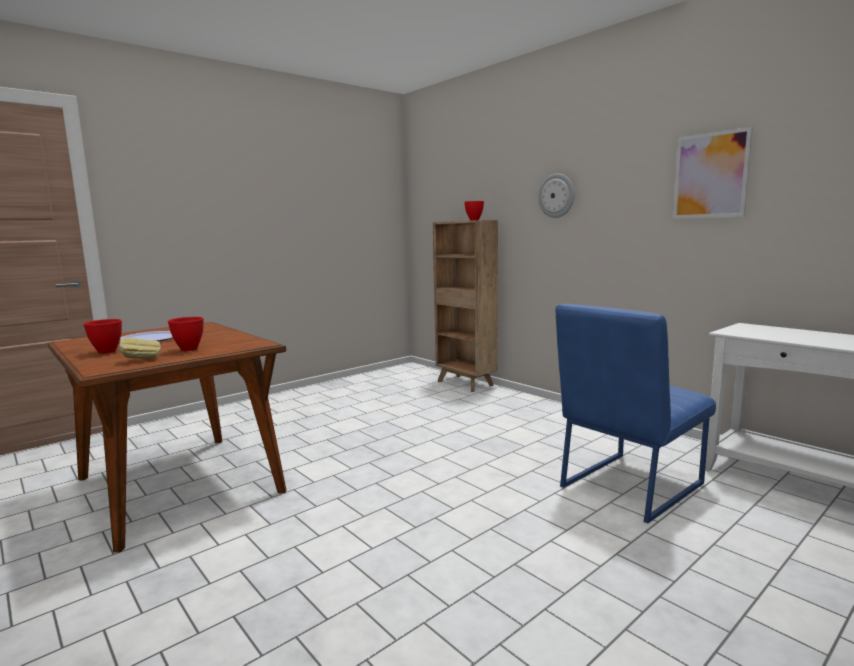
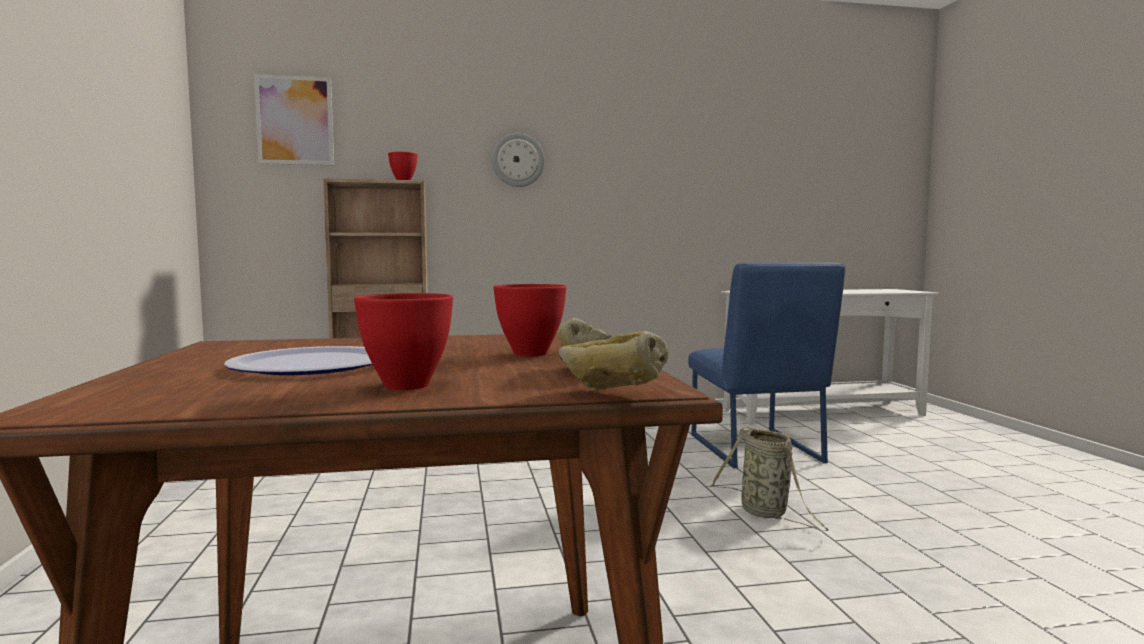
camera: 60 degrees left, 5 degrees down
picture [673,127,753,219] -> picture moved to [254,74,334,165]
none -> bread [559,331,669,392]
none -> basket [710,427,828,531]

